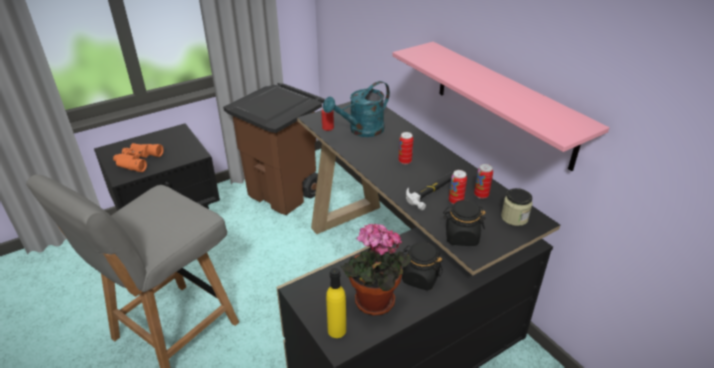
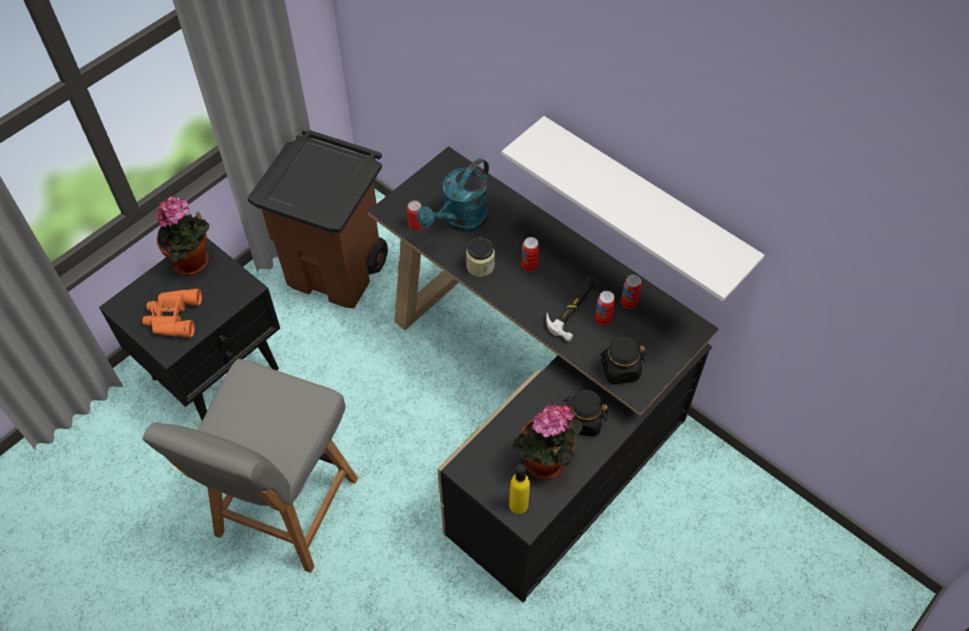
camera: 15 degrees left, 20 degrees up
pink shelf [392,42,609,171] -> white shelf [502,116,764,301]
jar [501,188,533,226] -> jar moved to [466,238,495,277]
none -> potted plant [155,196,209,276]

